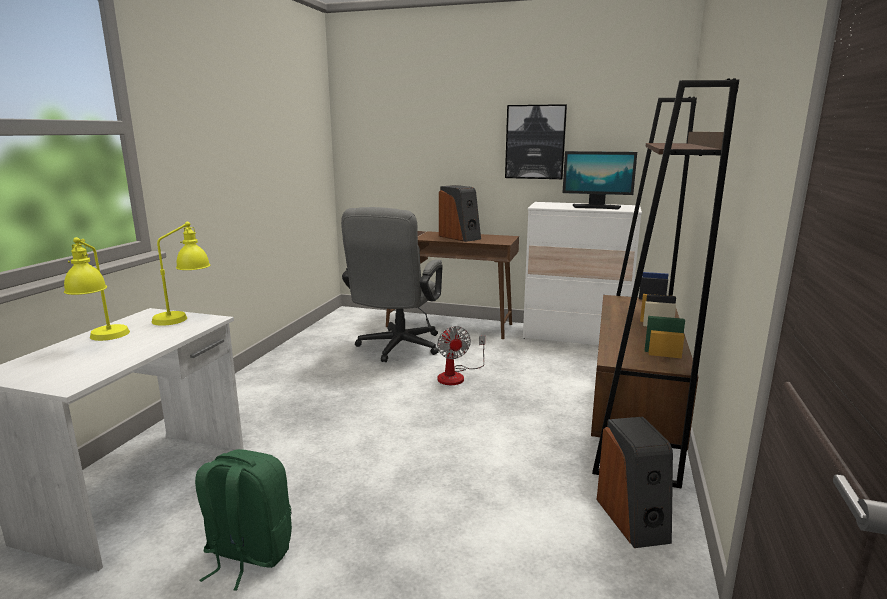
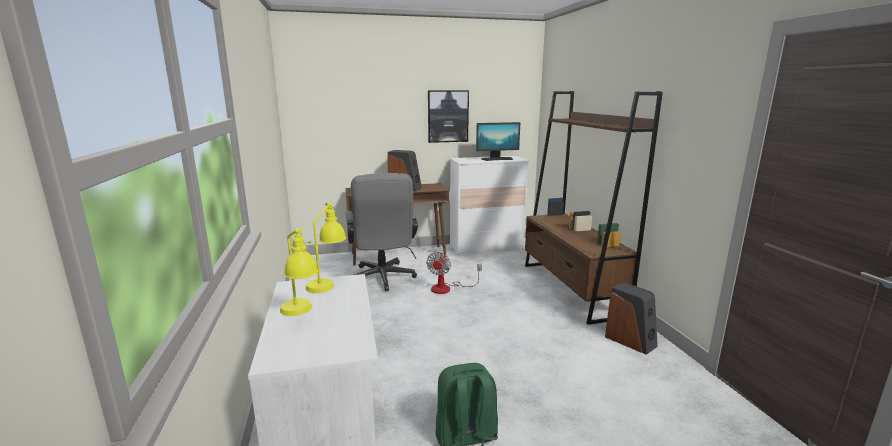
camera: 30 degrees left, 0 degrees up
fan [437,326,485,385] -> fan turned 60 degrees clockwise [427,252,482,294]

